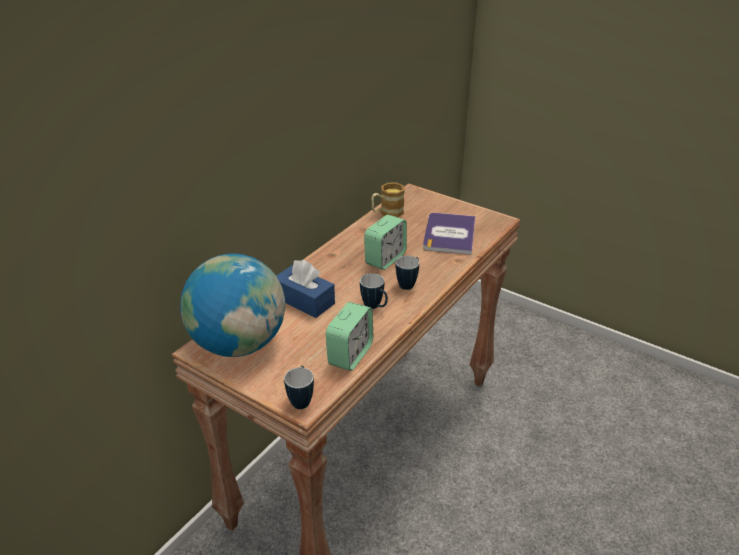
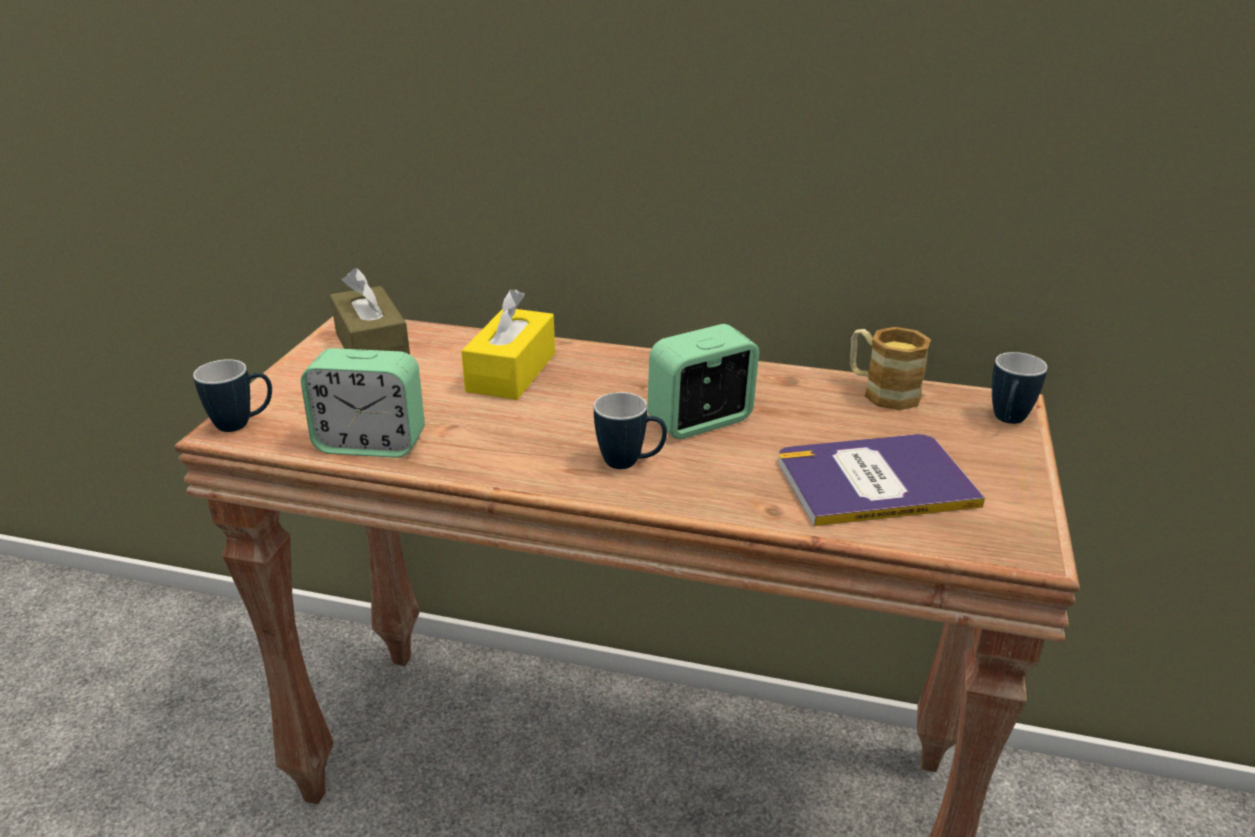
camera: 70 degrees right, 5 degrees down
globe [180,254,285,357] -> brown tissue box [330,268,410,354]
blue tissue box [277,260,335,318] -> yellow tissue box [461,289,555,400]
mug [360,273,388,309] -> mug moved to [992,352,1048,424]
alarm clock [364,215,407,270] -> alarm clock turned 135 degrees clockwise [647,324,759,439]

